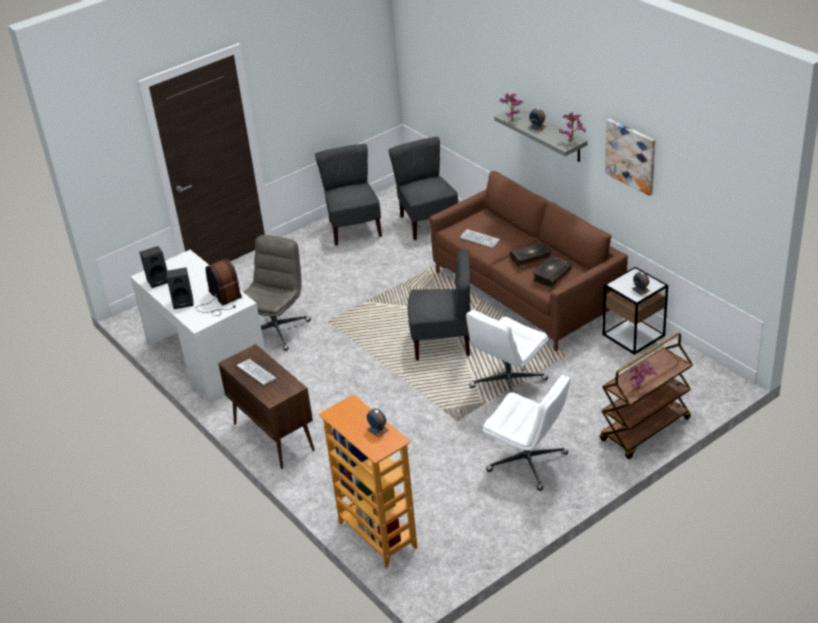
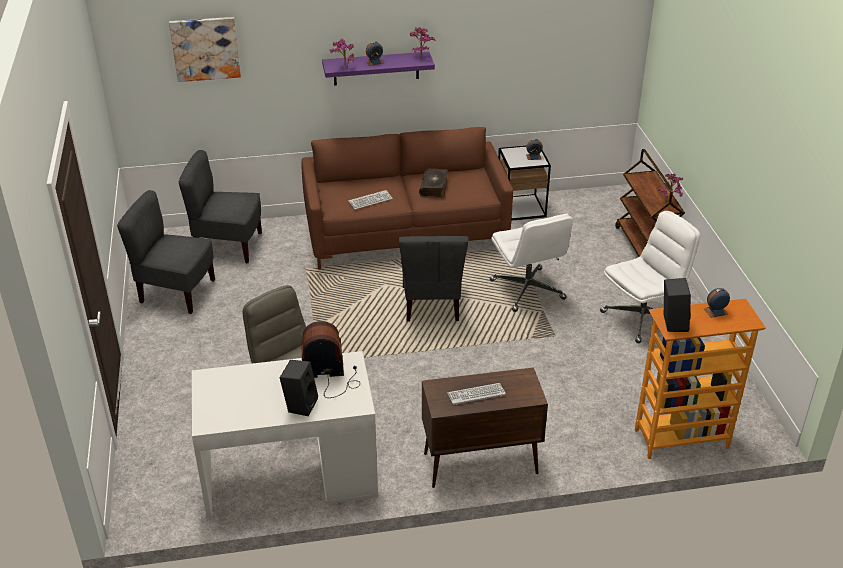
camera: 65 degrees left, 0 degrees up
black speaker [139,246,168,288] -> black speaker moved to [664,278,691,332]
grey chair [408,250,470,360] -> grey chair turned 150 degrees clockwise [399,236,469,322]
grey shelf [494,107,588,162] -> purple shelf [322,52,435,85]
book [532,255,572,288] -> none
picture [605,119,655,196] -> picture moved to [169,17,241,82]

